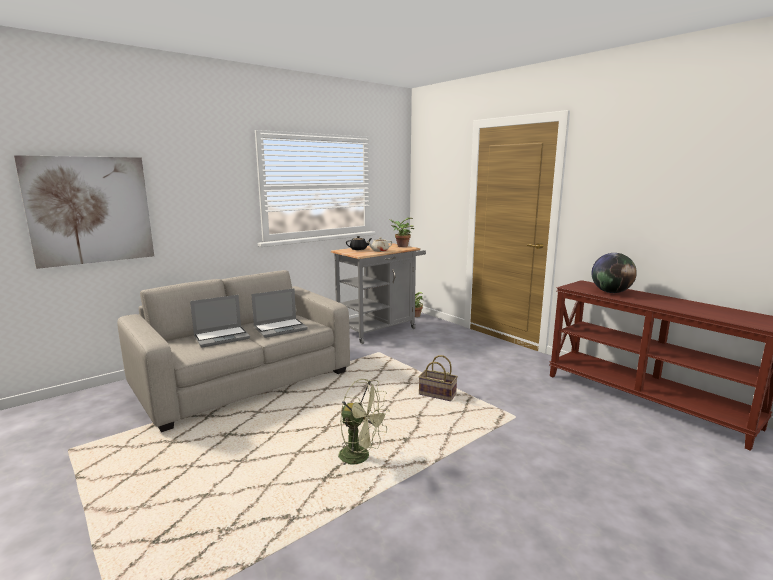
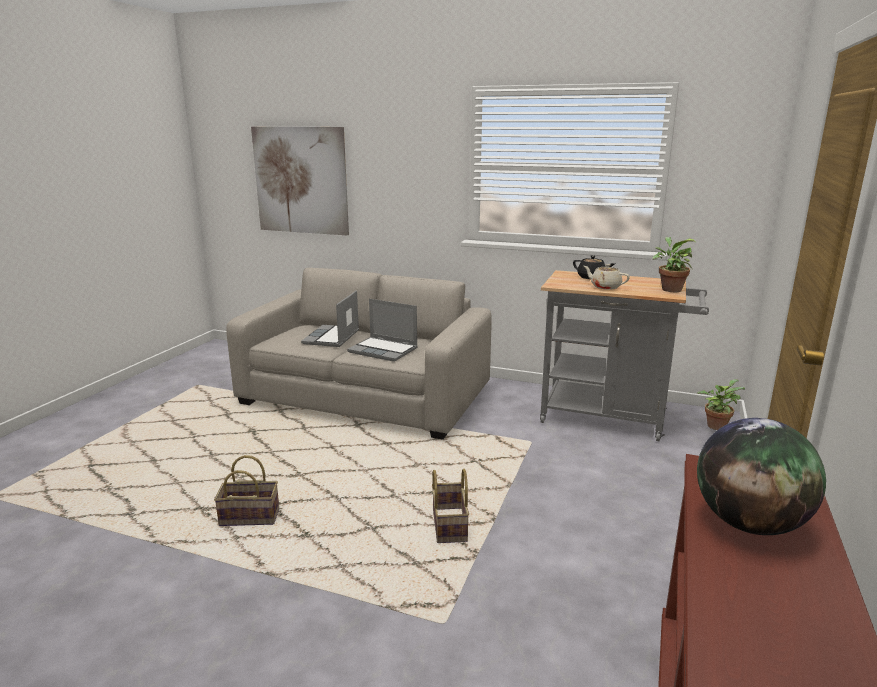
camera: 60 degrees right, 5 degrees up
laptop [190,295,250,348] -> laptop turned 75 degrees clockwise [301,290,359,347]
green fan [338,379,390,465] -> basket [214,455,279,526]

